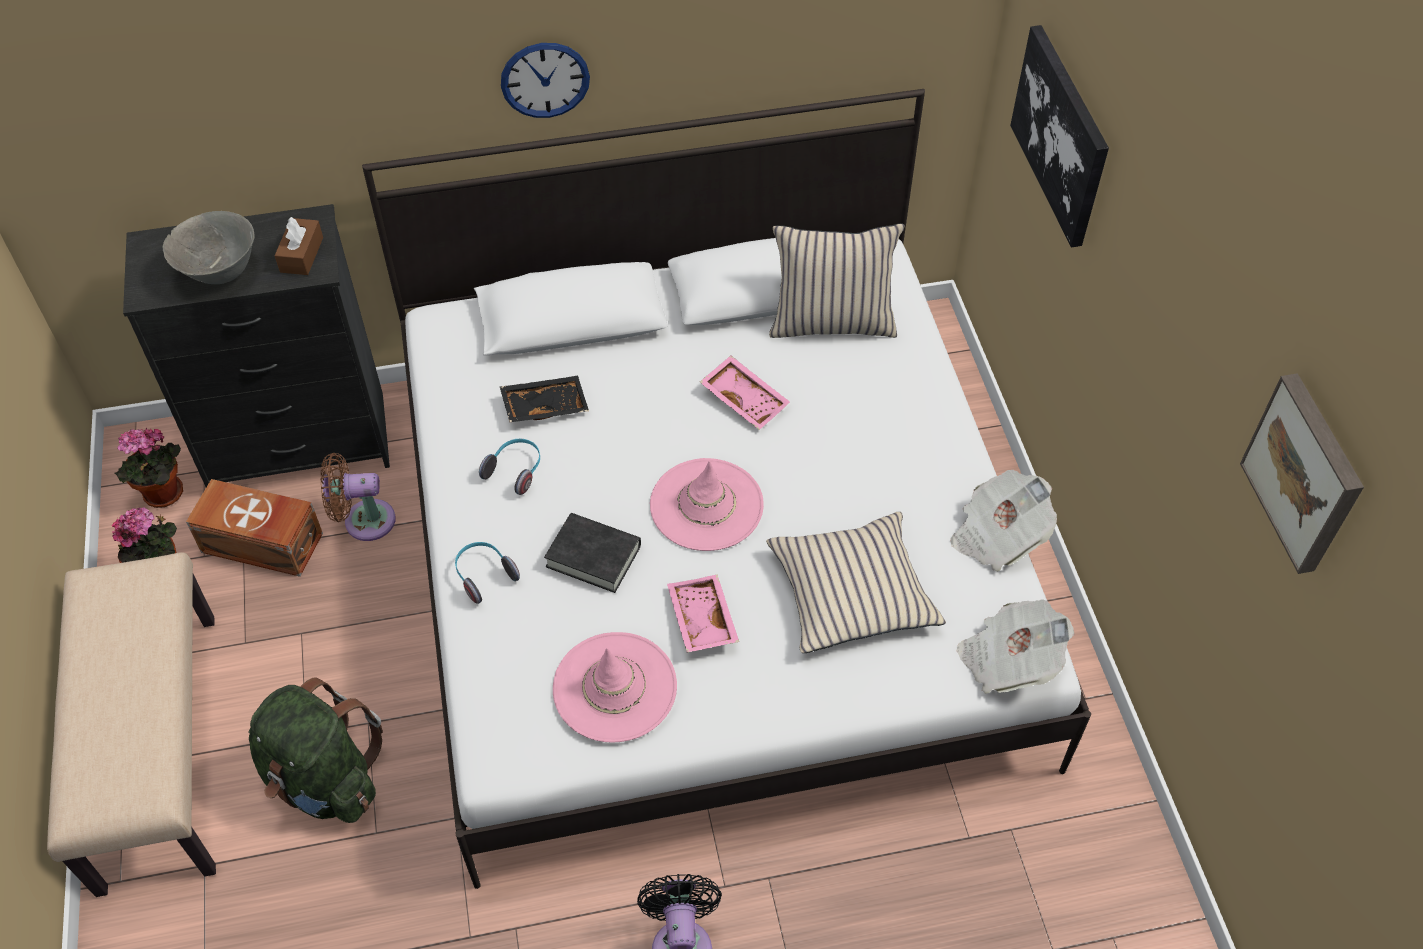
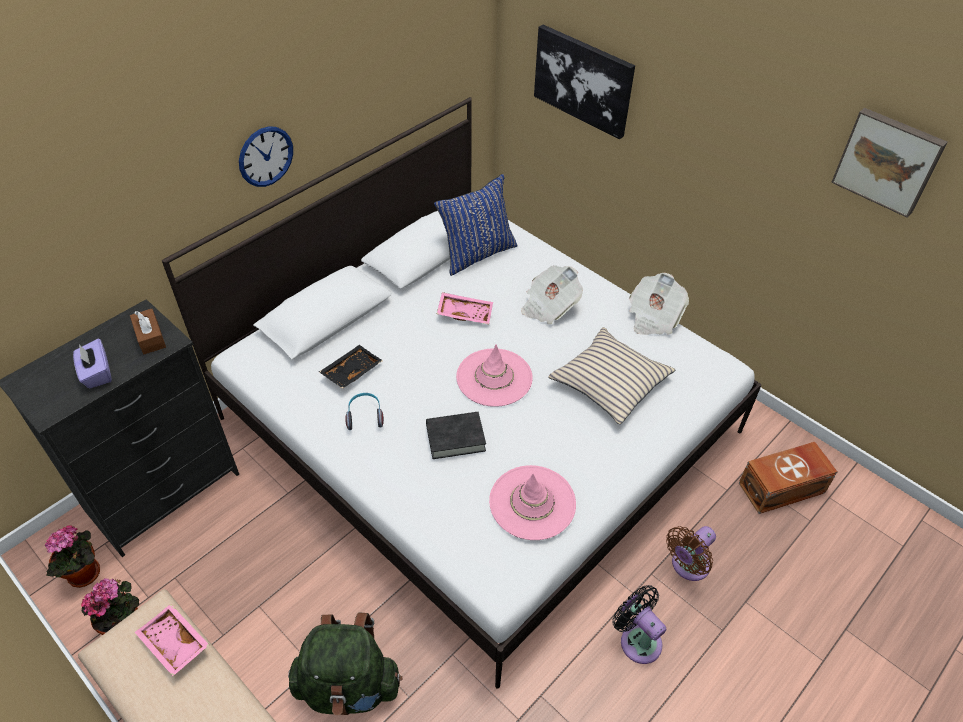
camera: 35 degrees left, 5 degrees down
grey bowl [163,211,255,284] -> purple tissue box [73,339,112,388]
brown storage box [186,479,323,577] -> brown storage box moved to [739,442,838,514]
brown fan [321,453,396,541] -> brown fan moved to [666,526,716,581]
headphones [455,542,520,604] -> none
pink tray [667,575,739,652] -> pink tray moved to [135,604,209,676]
beige pillow [769,223,904,338] -> blue pillow [434,174,518,276]
newspaper [956,599,1074,694] -> newspaper moved to [521,265,583,324]

